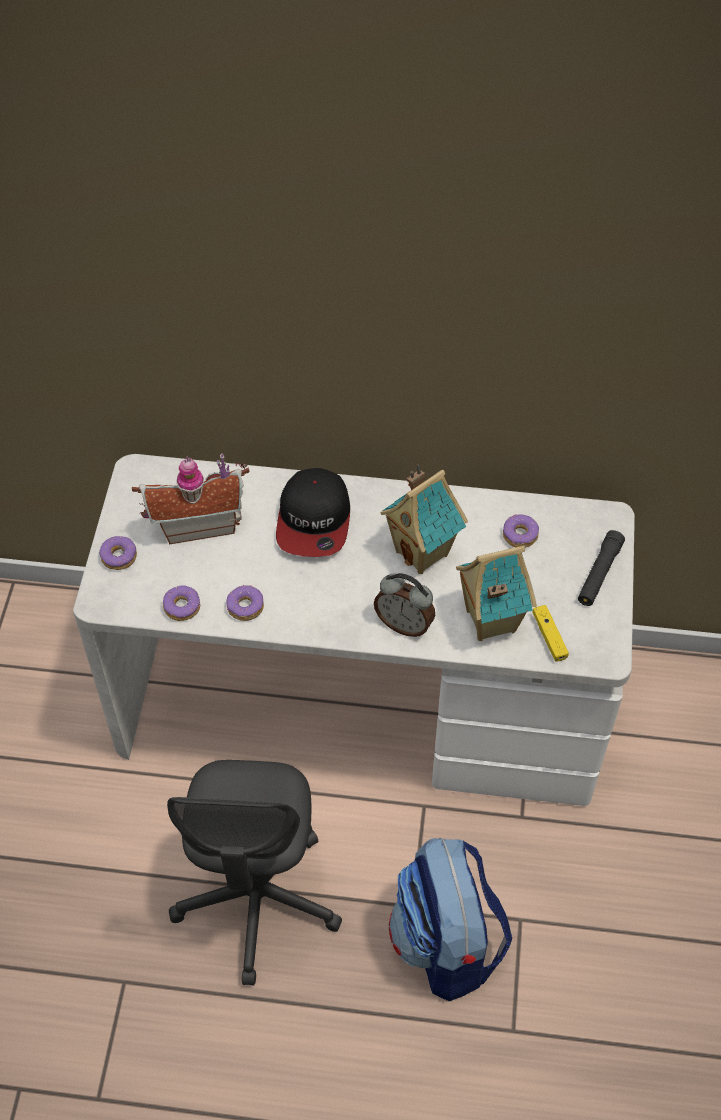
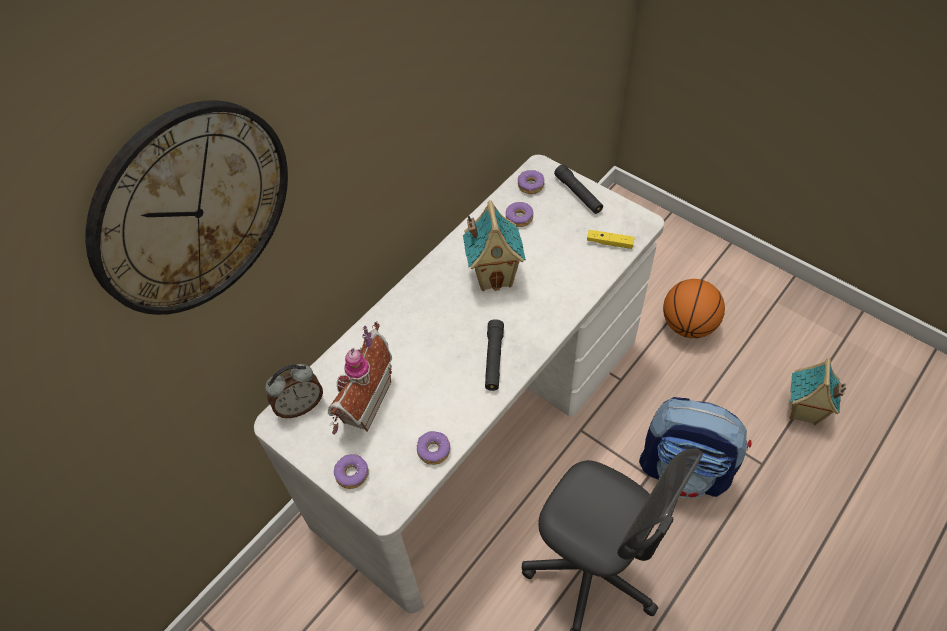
camera: 55 degrees left, 0 degrees up
donut [227,585,264,621] -> donut moved to [517,170,545,194]
cap [276,468,350,557] -> none
alarm clock [374,573,435,637] -> alarm clock moved to [265,364,323,418]
toy house [456,546,537,641] -> toy house moved to [789,358,846,425]
none -> wall clock [85,100,288,315]
none -> black flashlight [485,319,504,391]
none -> basketball [663,279,725,338]

